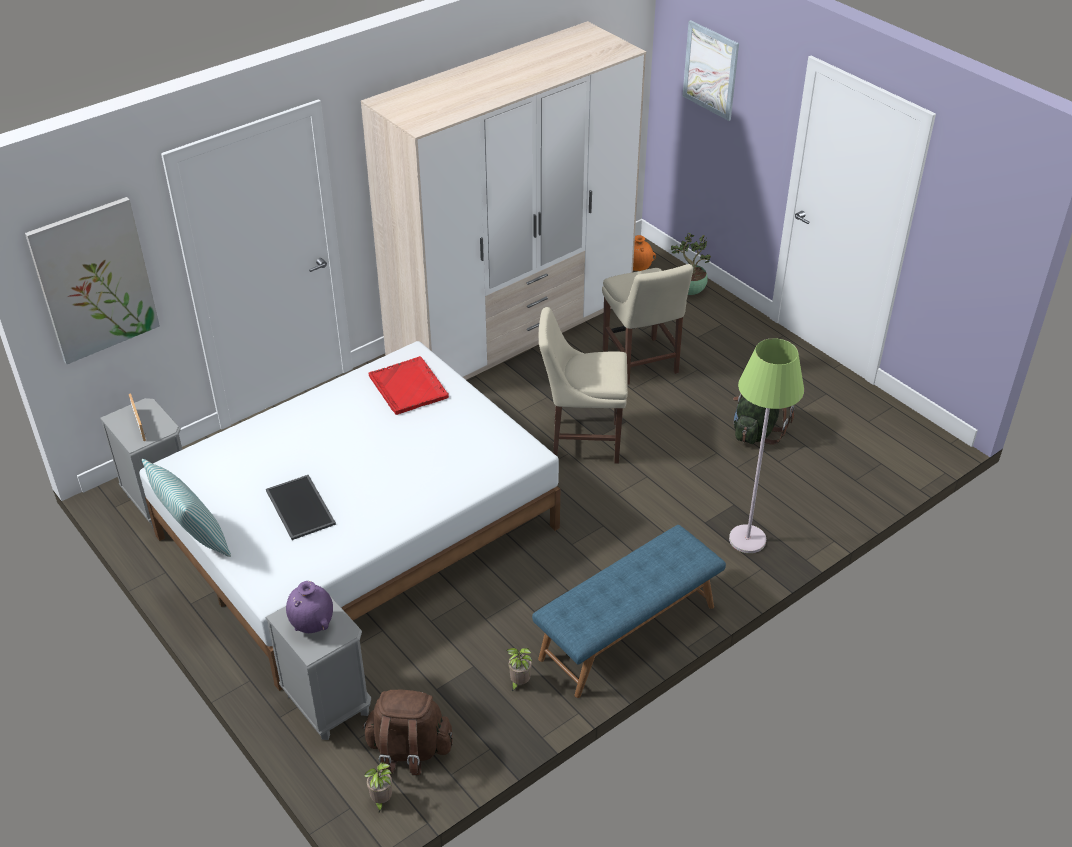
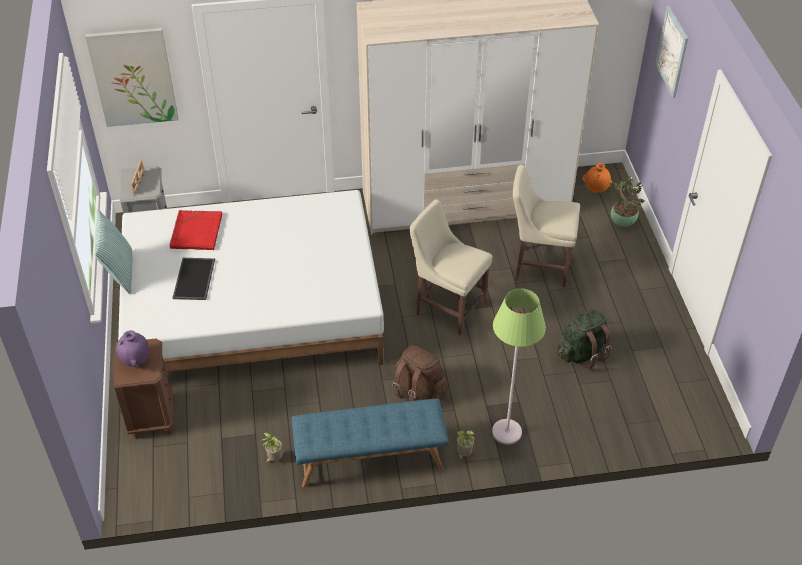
camera: 30 degrees right, 5 degrees up
grey nightstand [265,593,371,740] -> brown nightstand [114,339,173,439]
brown backpack [362,690,453,775] -> brown backpack moved to [392,345,448,401]
potted plant [364,762,392,812] -> potted plant moved to [457,430,475,461]
red tray [368,356,449,415] -> red tray moved to [170,210,223,250]
beige chair [602,264,693,385] -> beige chair turned 90 degrees clockwise [513,165,580,287]

